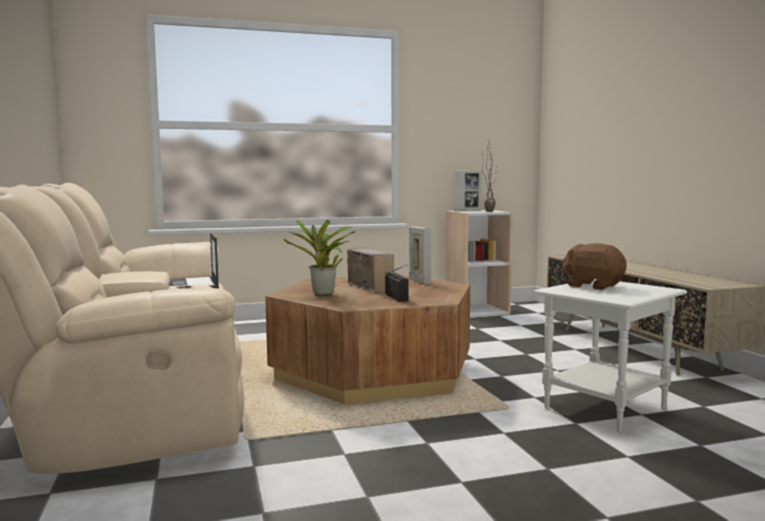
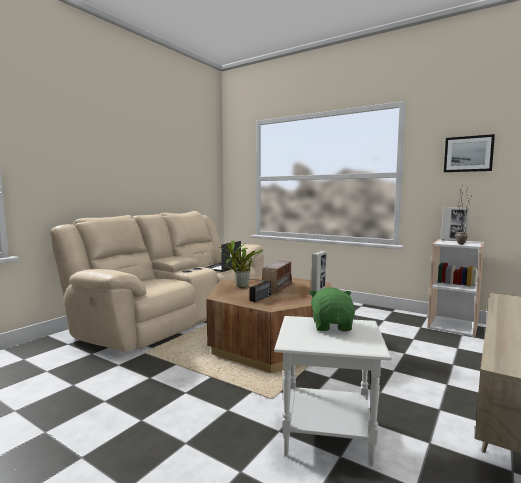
camera: 50 degrees right, 0 degrees up
brown plush toy [562,243,627,290] -> green plush toy [309,287,355,331]
none -> picture [444,134,495,172]

